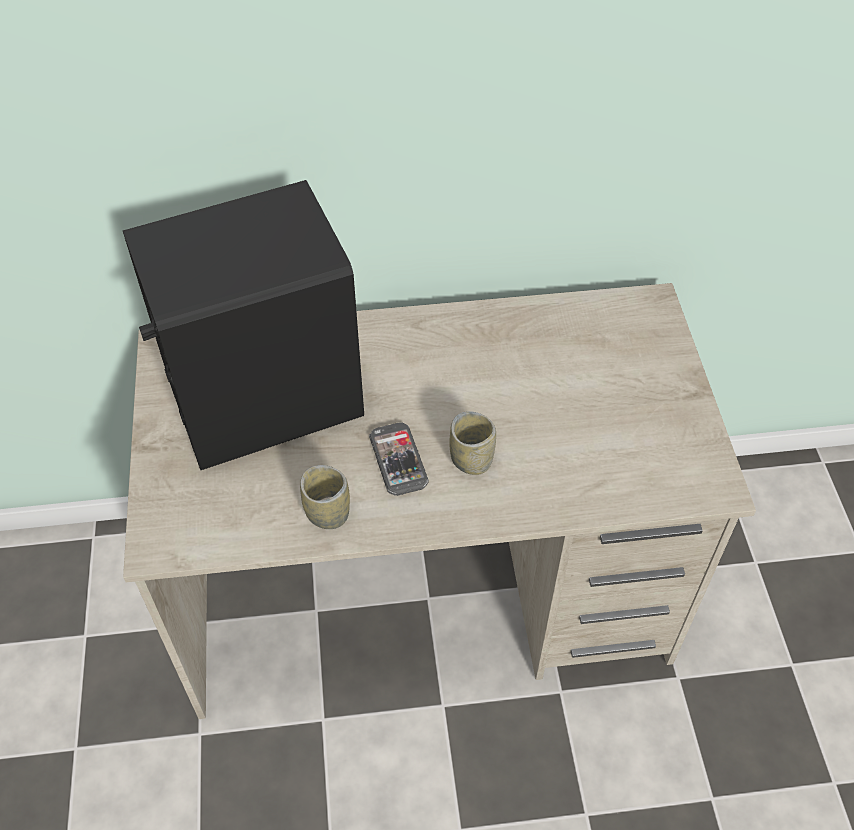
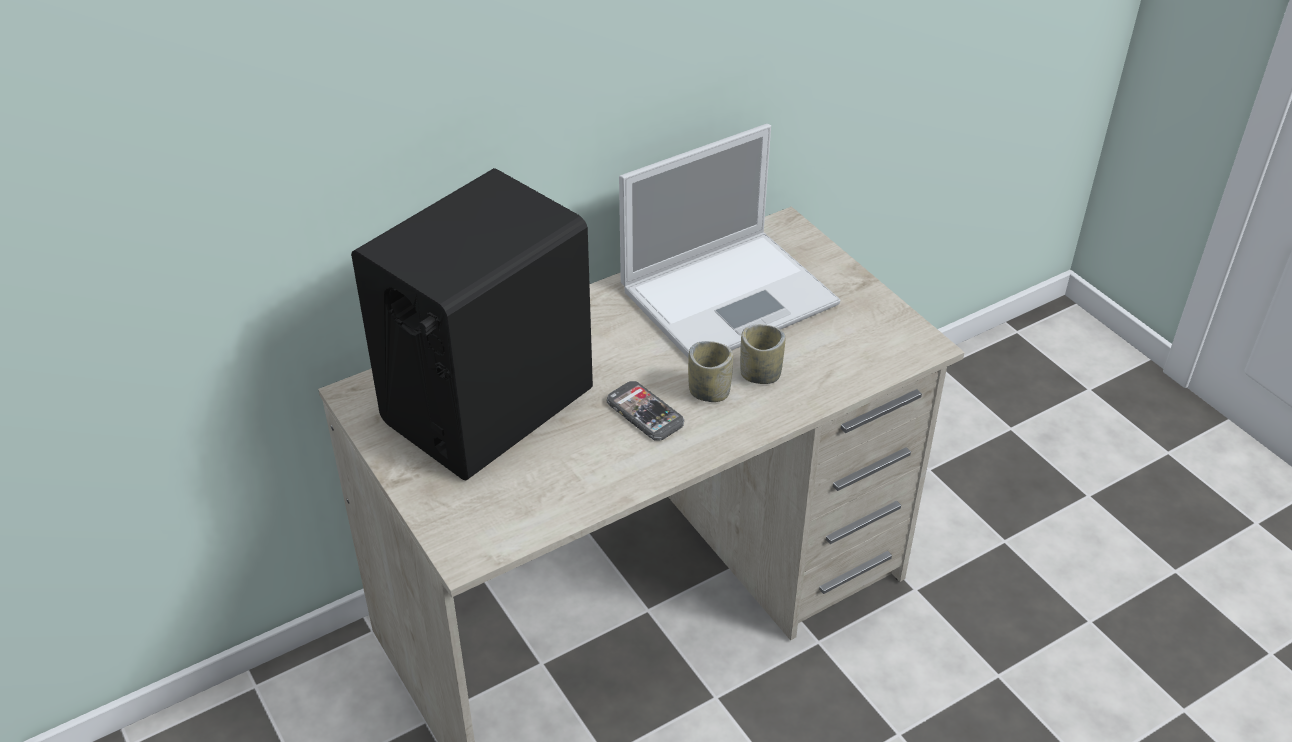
camera: 25 degrees left, 10 degrees down
cup [300,465,350,529] -> cup moved to [740,324,785,384]
none -> laptop [619,124,841,358]

